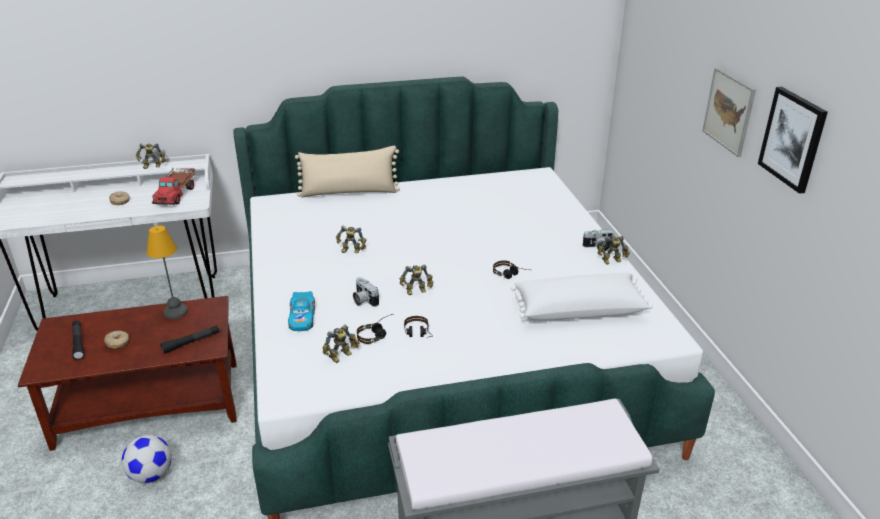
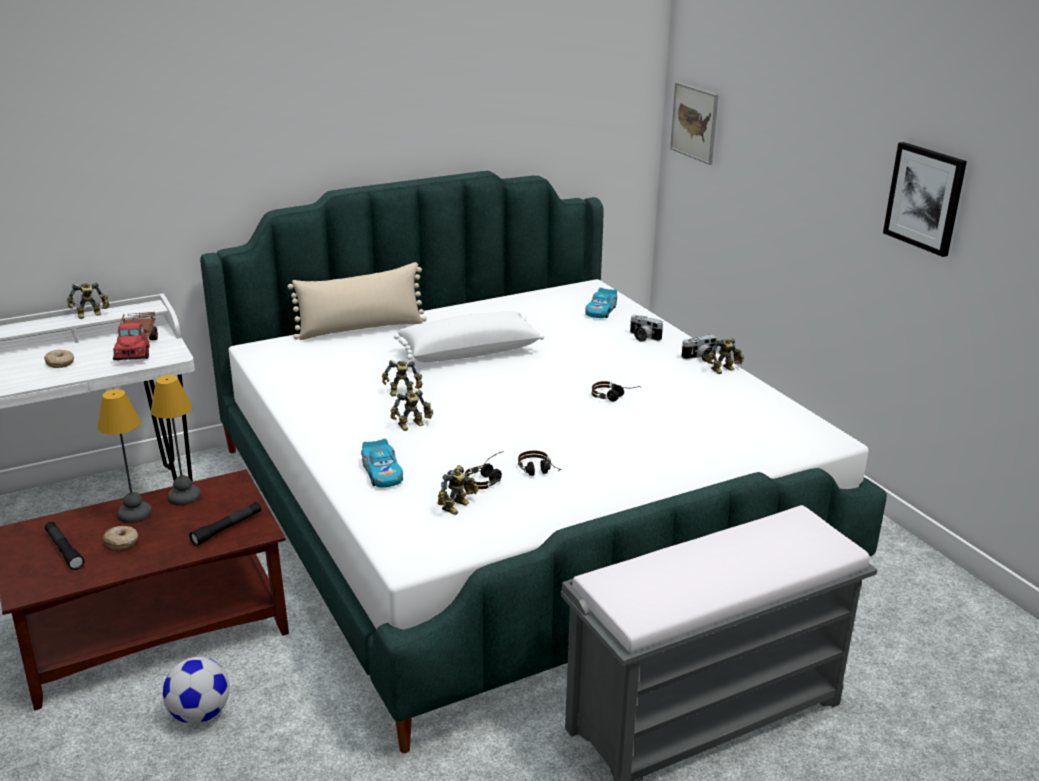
camera: 15 degrees left, 5 degrees down
camera [353,277,379,307] -> camera moved to [630,315,663,342]
toy robot [400,264,433,295] -> toy robot moved to [390,390,433,431]
white pillow [511,273,653,320] -> white pillow moved to [394,311,544,362]
picture [703,68,756,157] -> picture moved to [670,82,719,165]
none -> table lamp [98,389,152,523]
none -> toy car [585,288,617,318]

